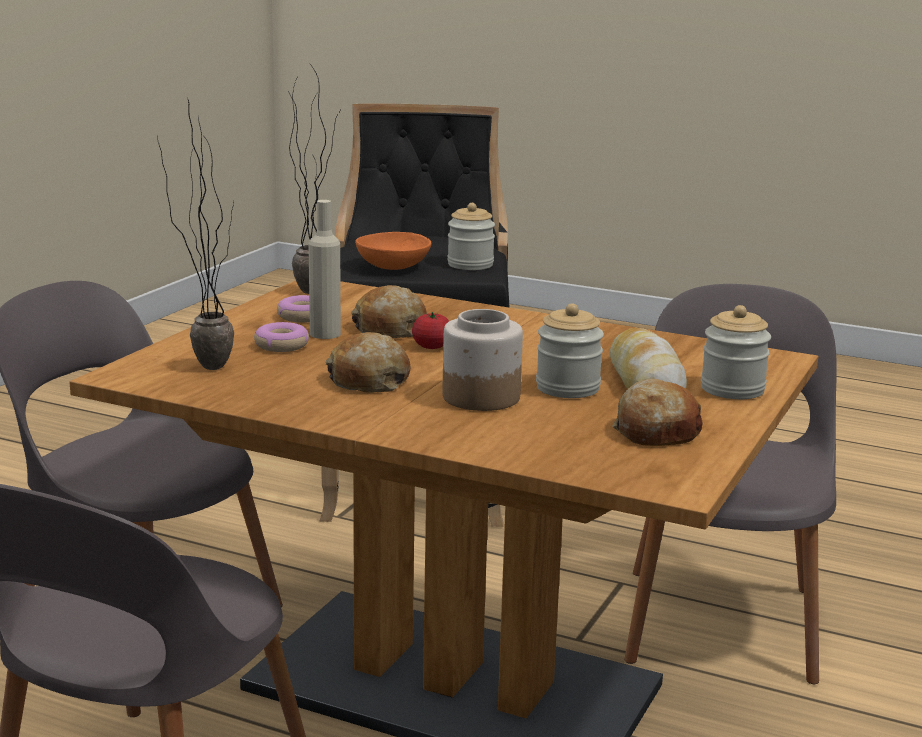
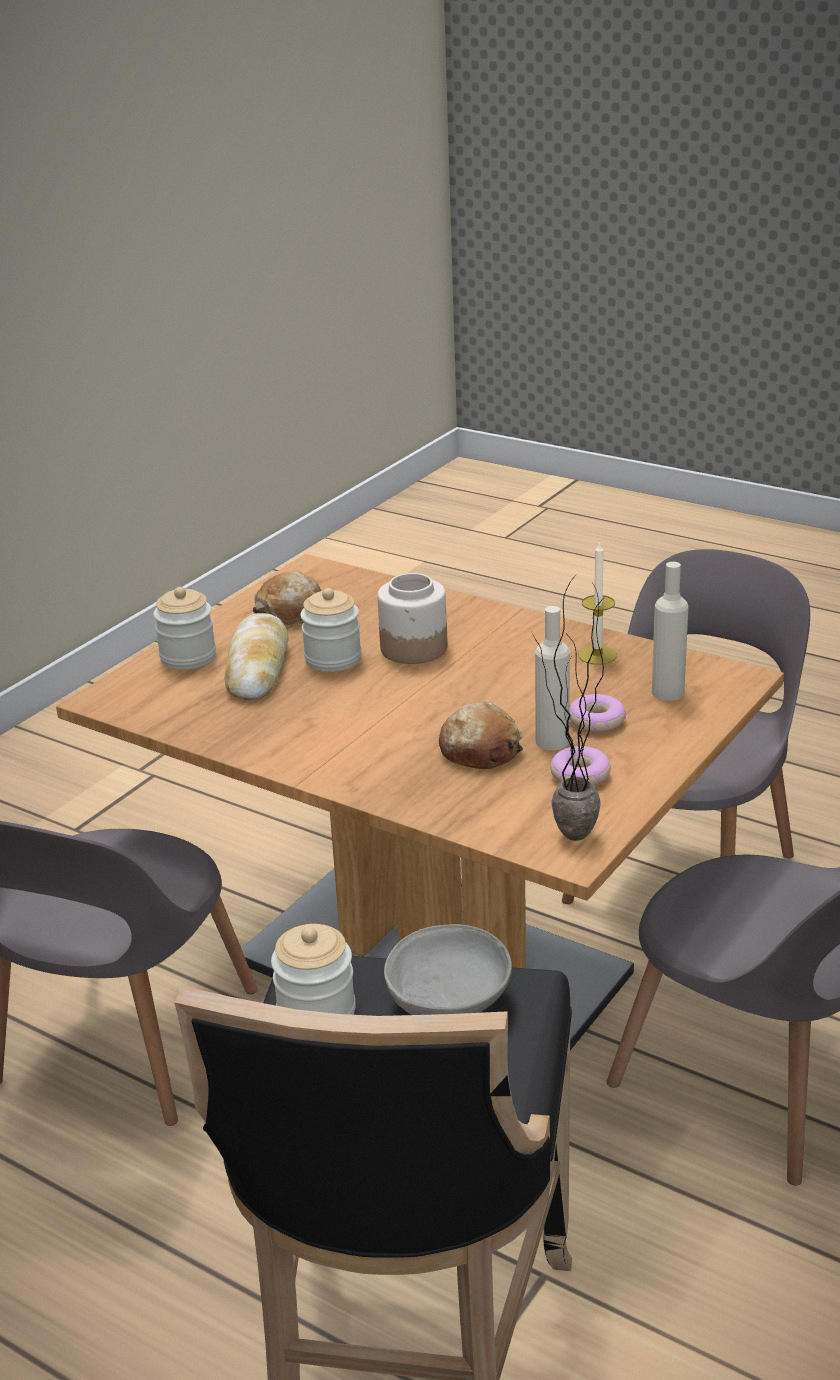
camera: 170 degrees left, 10 degrees up
potted plant [157,97,234,370] -> beige bottle [652,562,689,701]
bread [326,332,410,392] -> none
orange bowl [355,232,432,270] -> grey bowl [384,924,512,1015]
tomato [412,312,449,349] -> none
none -> candle [578,540,617,665]

